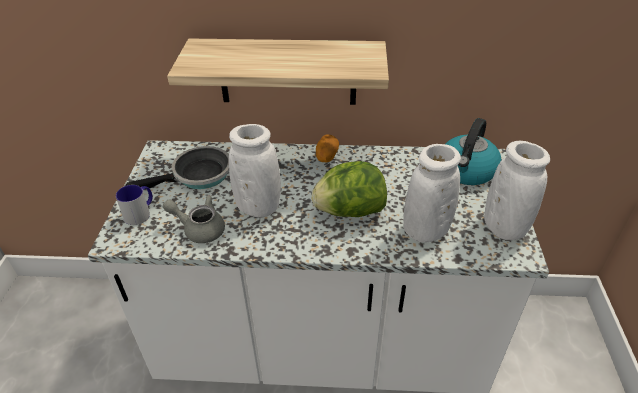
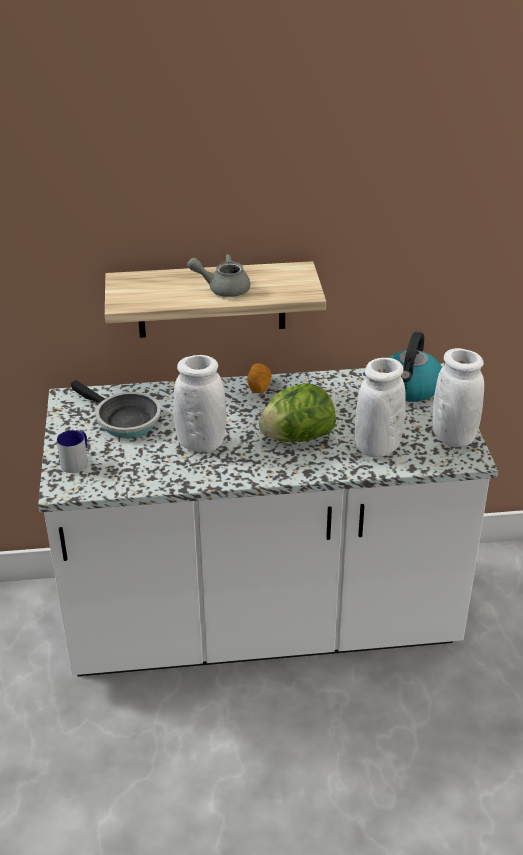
camera: 10 degrees left, 5 degrees down
frying pan [126,146,229,190] -> frying pan turned 75 degrees clockwise [71,380,161,438]
grey teapot [163,195,225,243] -> grey teapot moved to [187,254,250,297]

